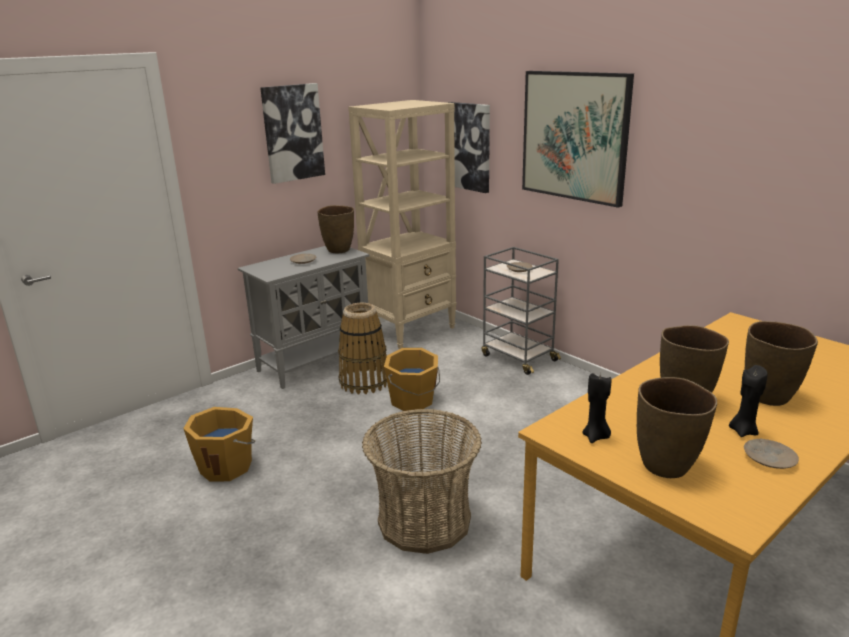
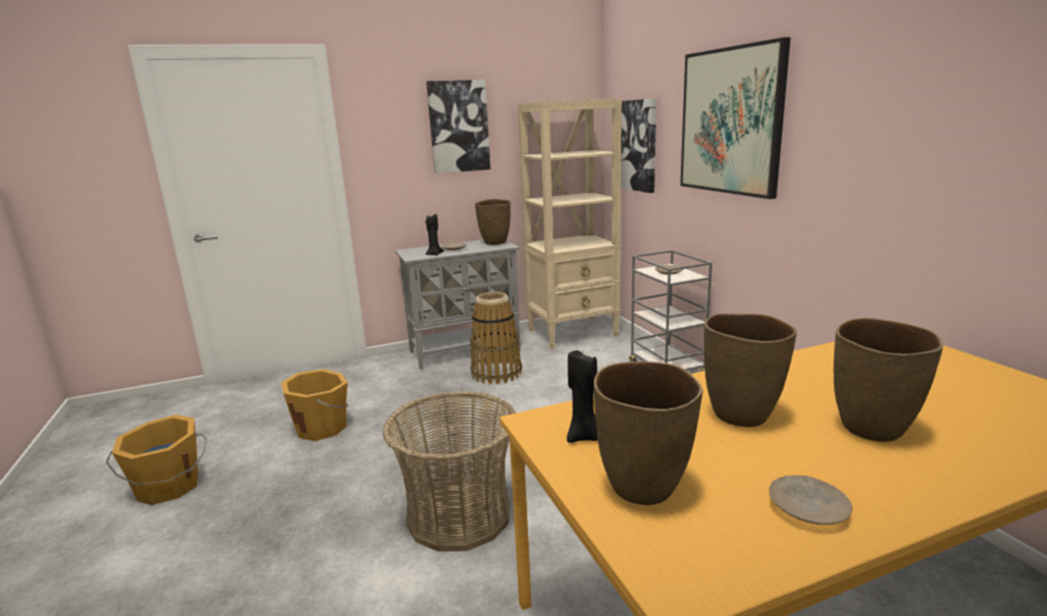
camera: 20 degrees right, 5 degrees down
orange bucket [384,348,440,411] -> orange bucket moved to [106,415,207,505]
black candle [729,365,768,437] -> black candle moved to [426,214,444,256]

